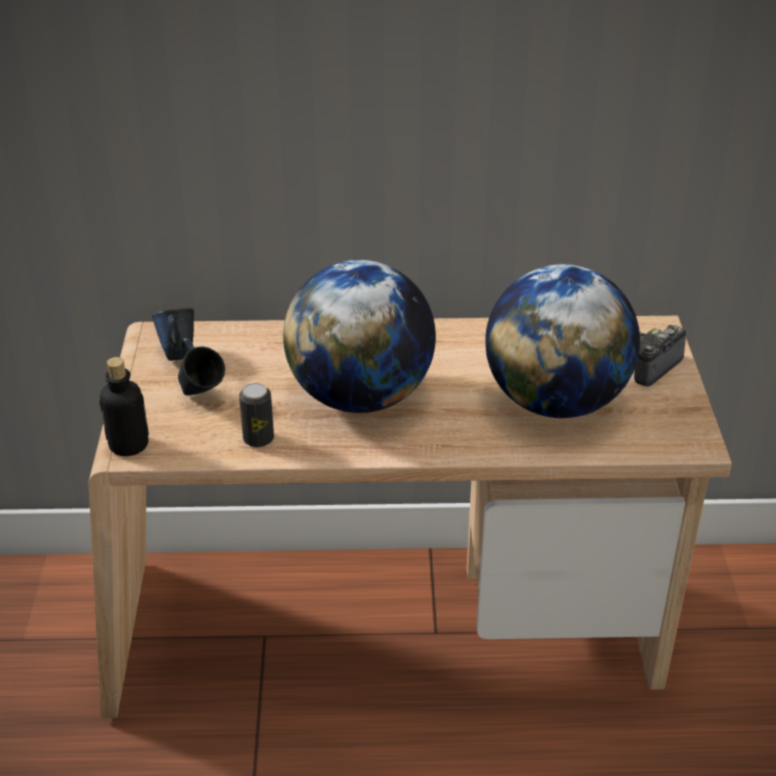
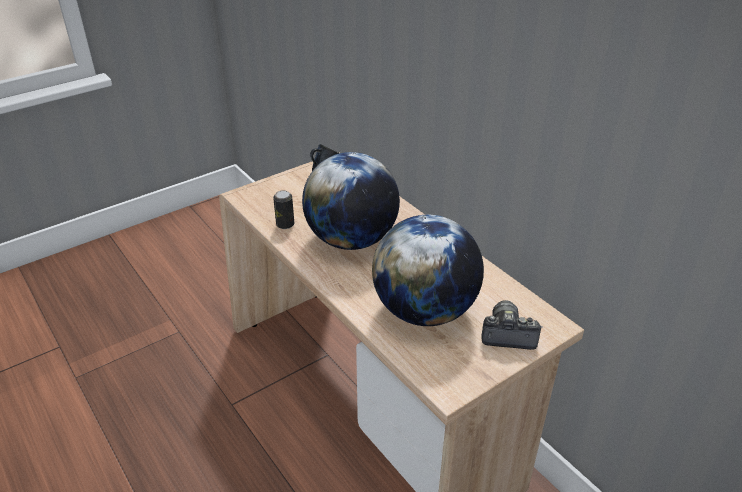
camera: 55 degrees right, 0 degrees up
bottle [100,357,149,456] -> none
blue mug [178,337,225,395] -> none

